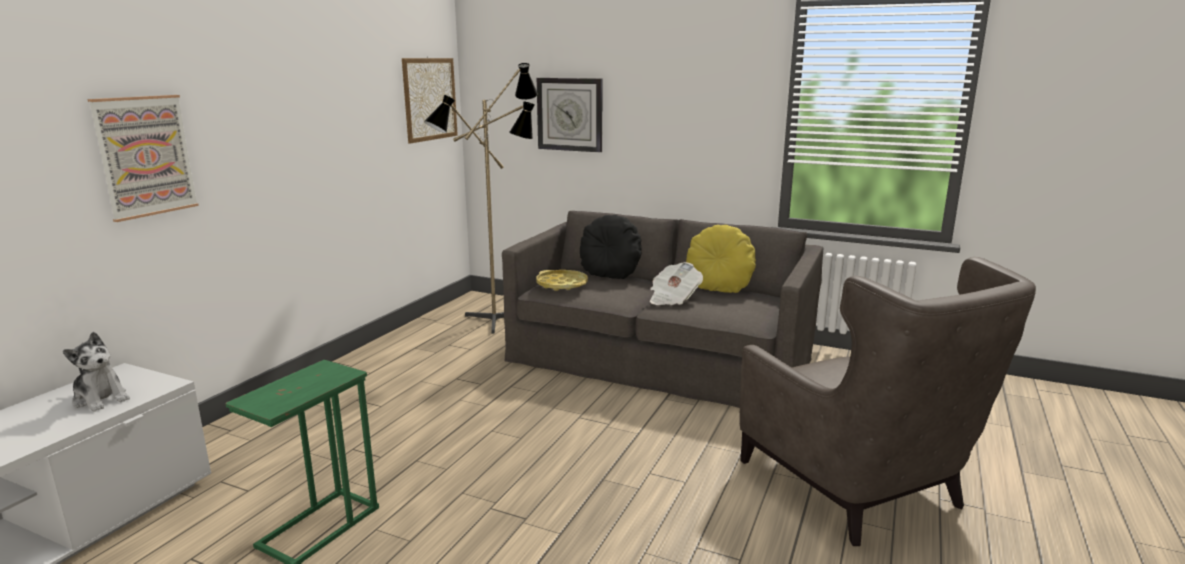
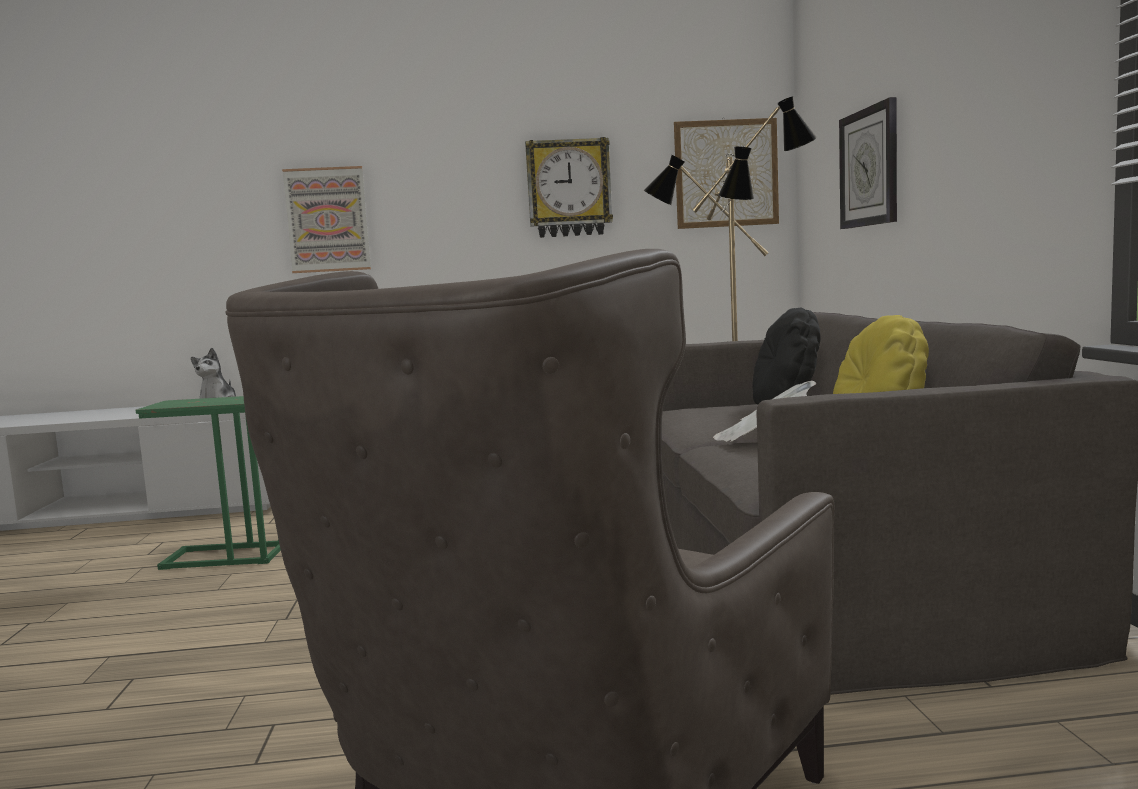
camera: 60 degrees right, 10 degrees down
yellow tray [536,270,588,291] -> none
none -> wall clock [525,137,613,238]

